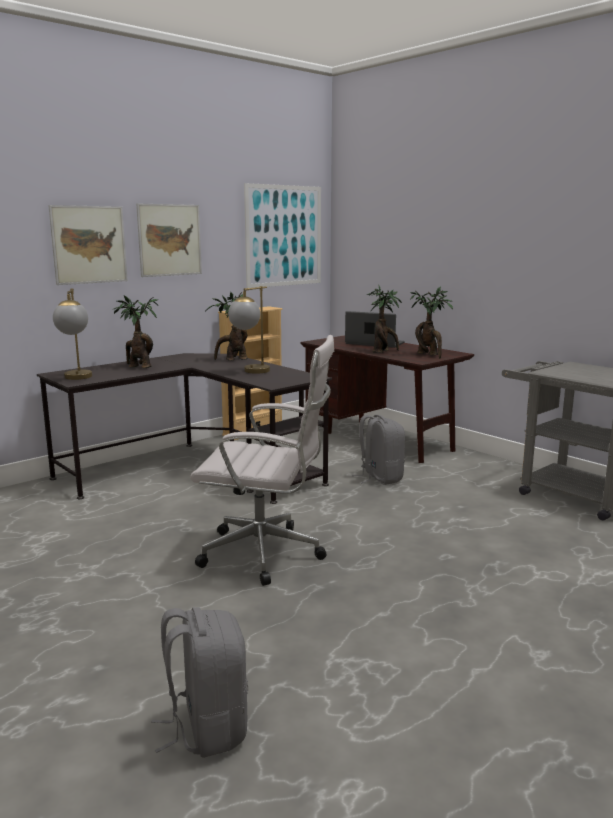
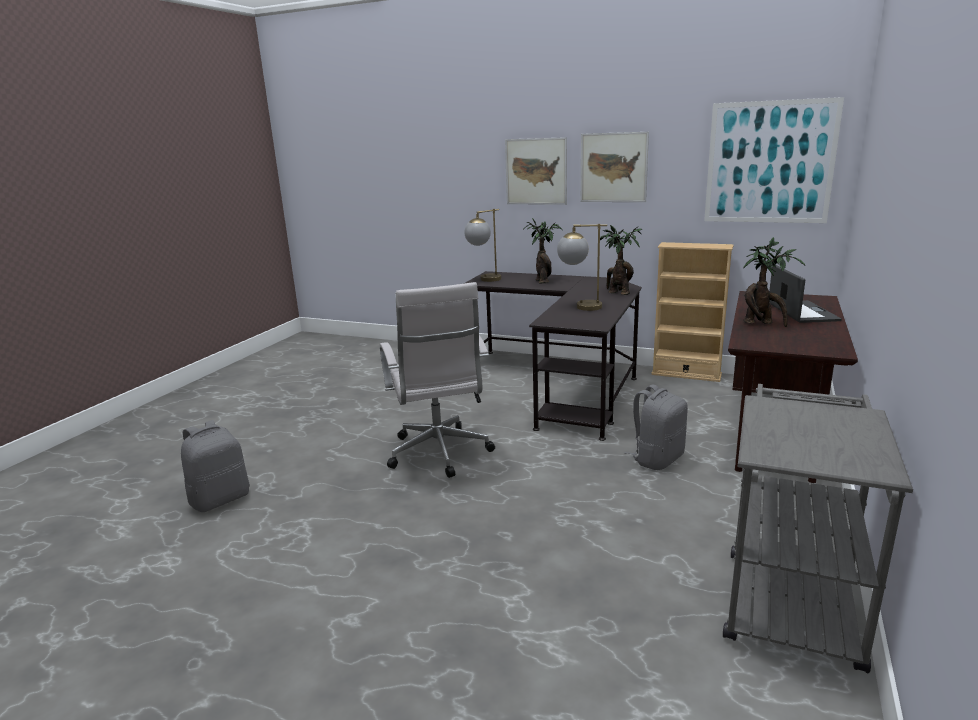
camera: 65 degrees right, 5 degrees up
potted plant [410,287,453,358] -> none

